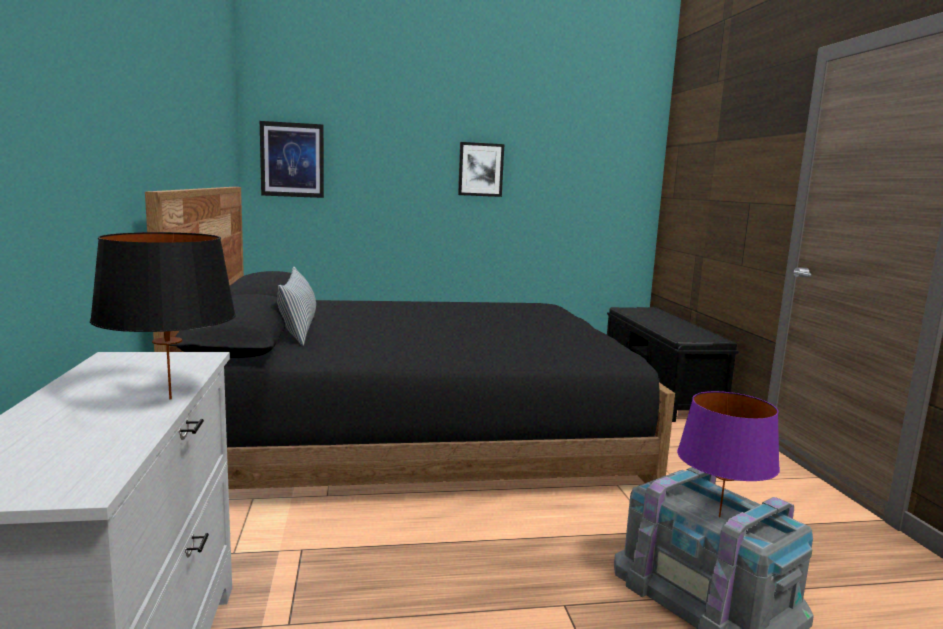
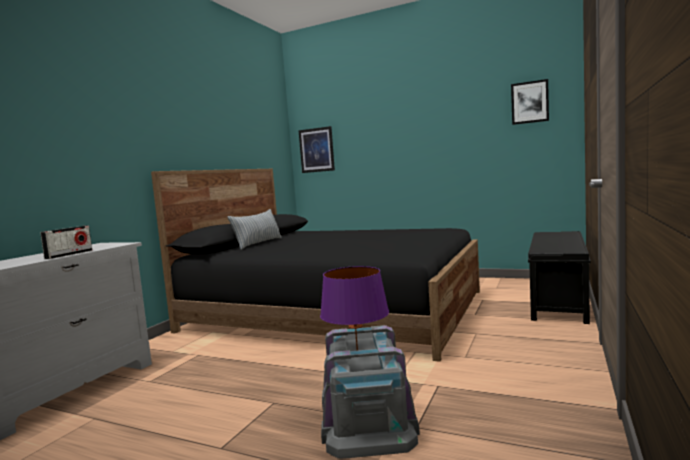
camera: 35 degrees right, 5 degrees down
black table lamp [90,232,236,400] -> radio [40,226,92,259]
picture [458,142,504,197] -> picture moved to [511,79,549,125]

